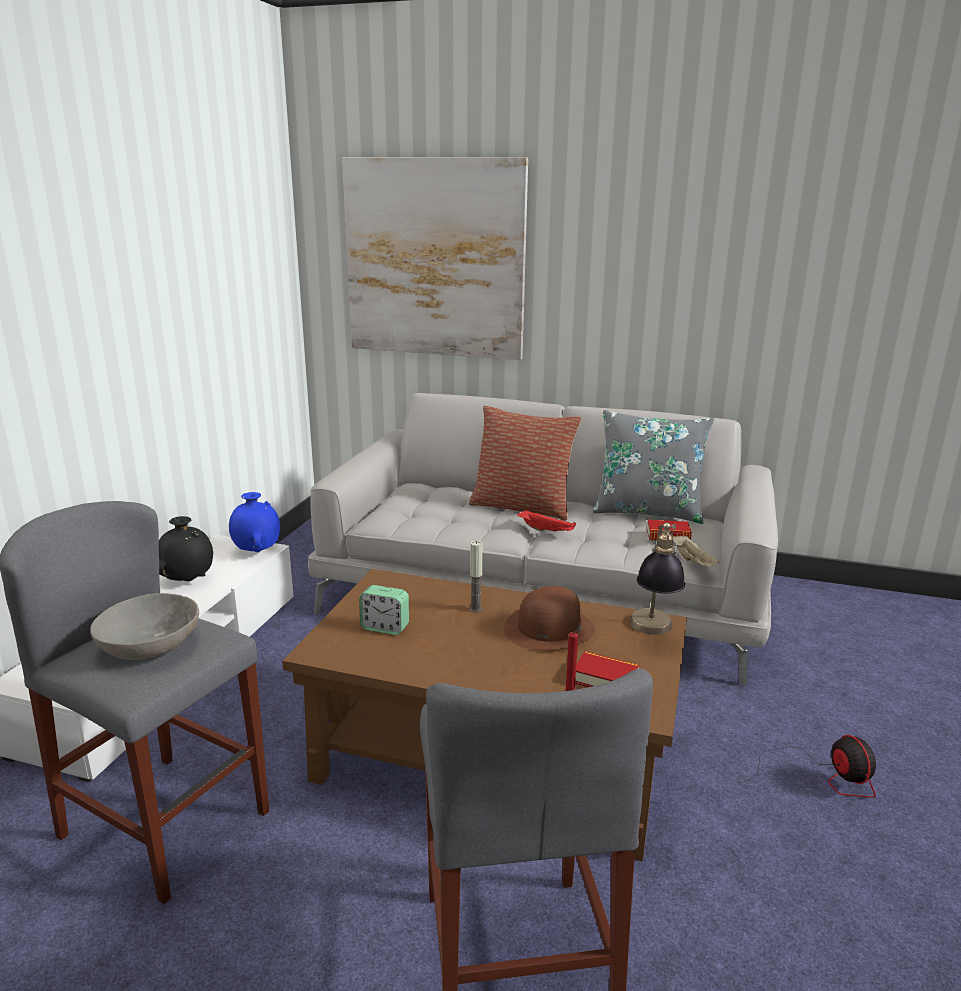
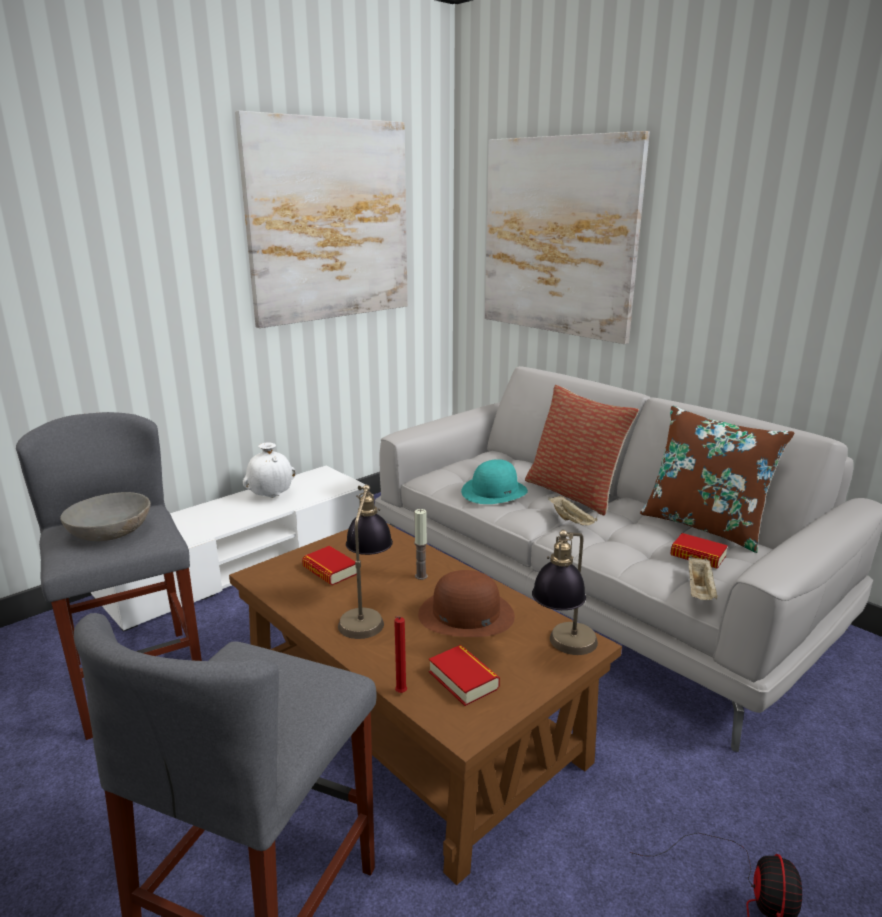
camera: 30 degrees right, 0 degrees up
black vase [159,516,213,581] -> white vase [243,442,296,498]
blue vase [229,492,280,552] -> none
alarm clock [359,585,409,635] -> book [302,546,357,585]
red tray [517,510,576,532] -> beige tray [548,496,597,525]
grey pillow [593,410,714,524] -> brown pillow [640,406,795,553]
none -> picture [235,111,408,328]
none -> table lamp [338,485,393,639]
none -> turquoise hat [461,459,528,504]

